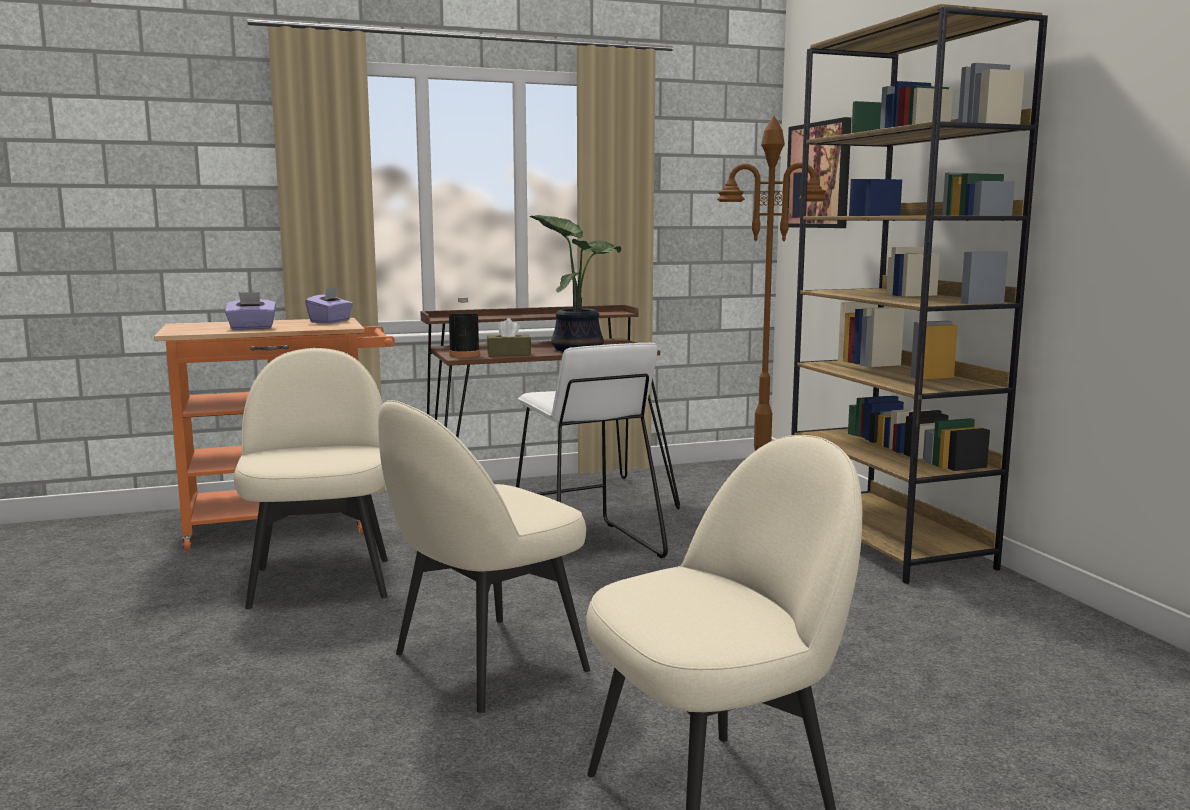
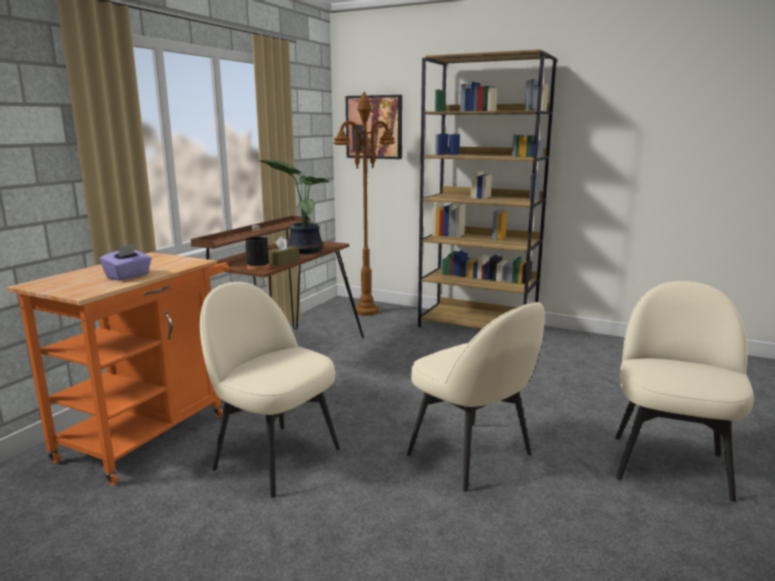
camera: 45 degrees left, 5 degrees up
purple tissue box [305,287,353,323] -> none
beige chair [378,400,590,713] -> beige chair turned 45 degrees counterclockwise [407,302,545,492]
white stool [516,343,668,558] -> none

